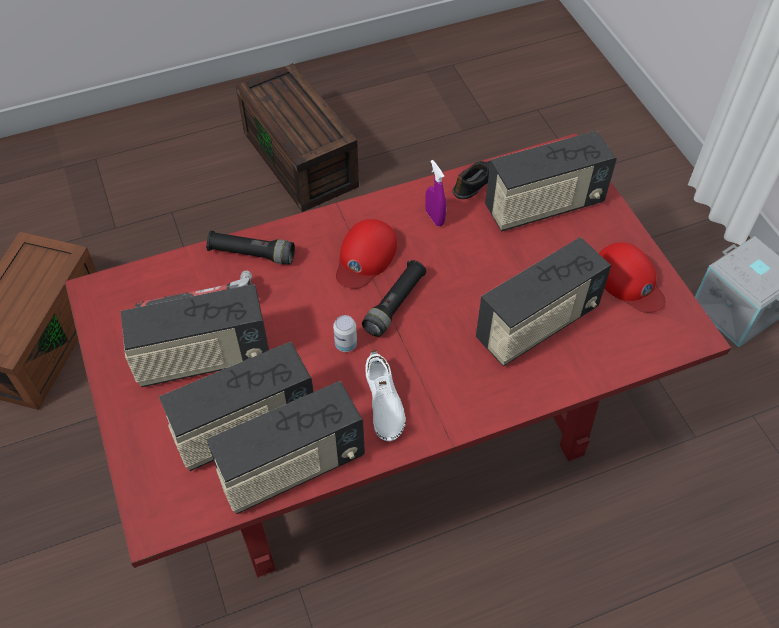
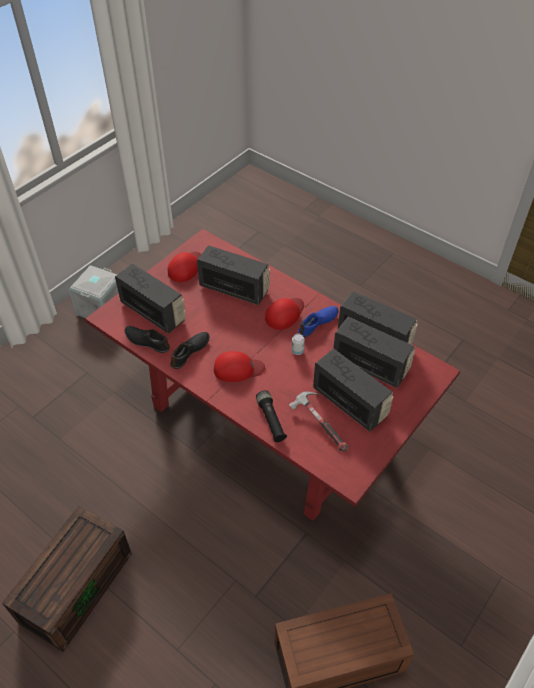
camera: 120 degrees left, 5 degrees down
black flashlight [362,260,426,337] -> none
white shoe [365,350,406,441] -> blue shoe [298,306,339,337]
purple spray bottle [425,160,446,226] -> black shoe [170,332,210,369]
none -> red cap [265,298,304,330]

